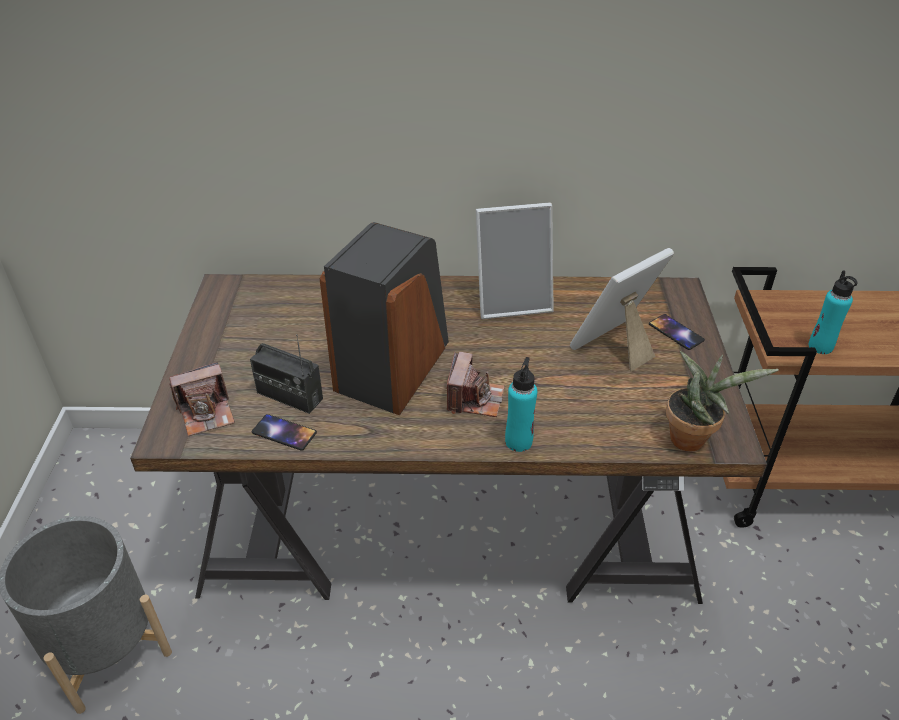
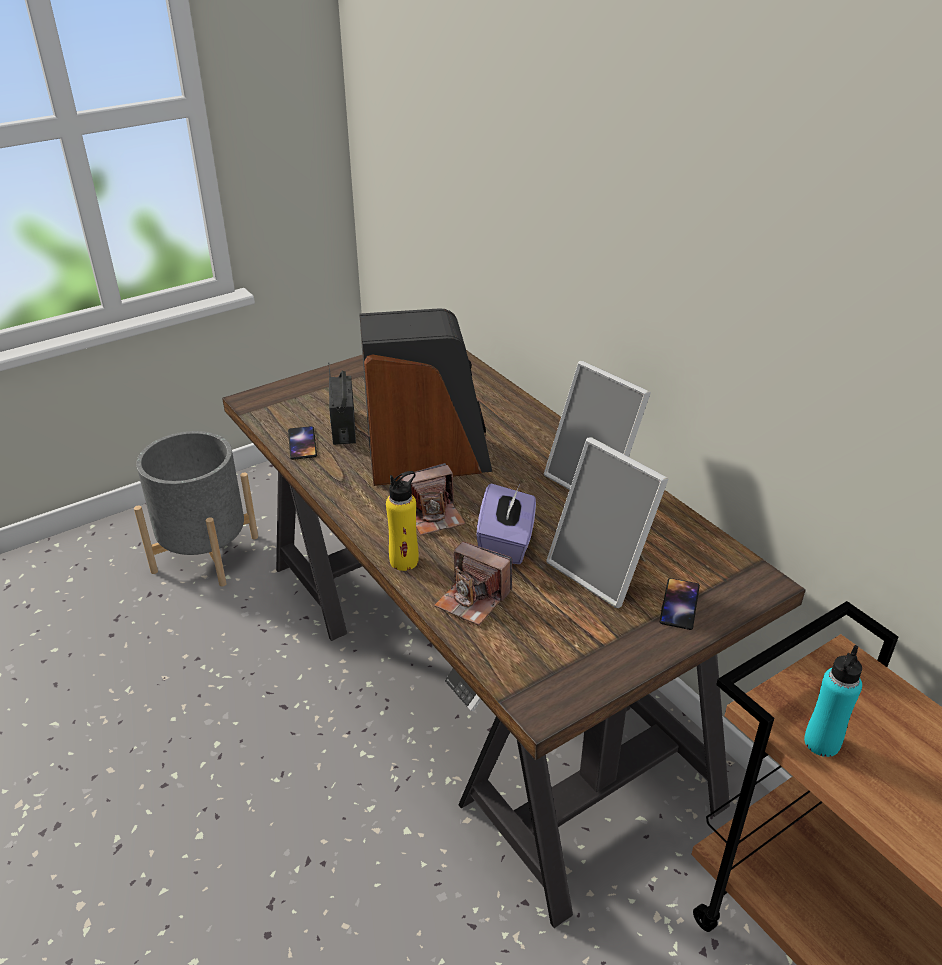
camera: 55 degrees right, 5 degrees down
camera [169,362,235,436] -> camera moved to [434,541,512,626]
turquoise bottle [505,357,537,452] -> yellow bottle [386,471,419,571]
picture frame [570,248,674,371] -> picture frame turned 150 degrees counterclockwise [546,437,668,608]
potted plant [666,351,779,452] -> none
none -> purple tissue box [477,484,536,564]

